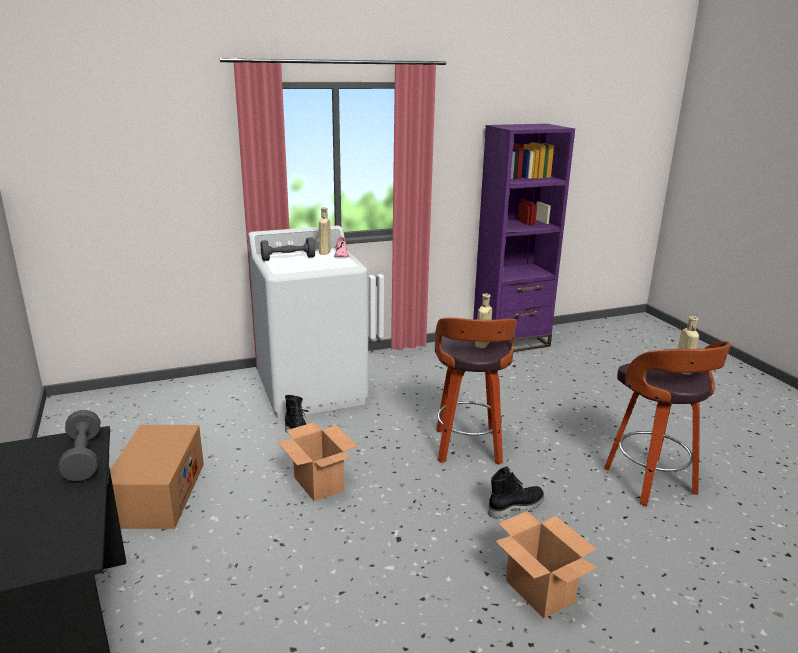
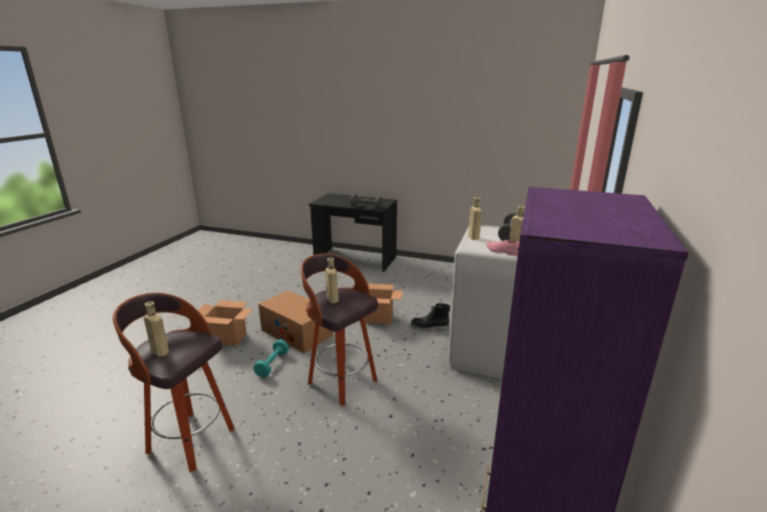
camera: 130 degrees right, 0 degrees up
cardboard box [110,425,204,529] -> cardboard box moved to [258,290,333,353]
black boot [488,466,544,519] -> turquoise dumbbell [253,340,289,377]
none -> beige bottle [468,197,482,240]

